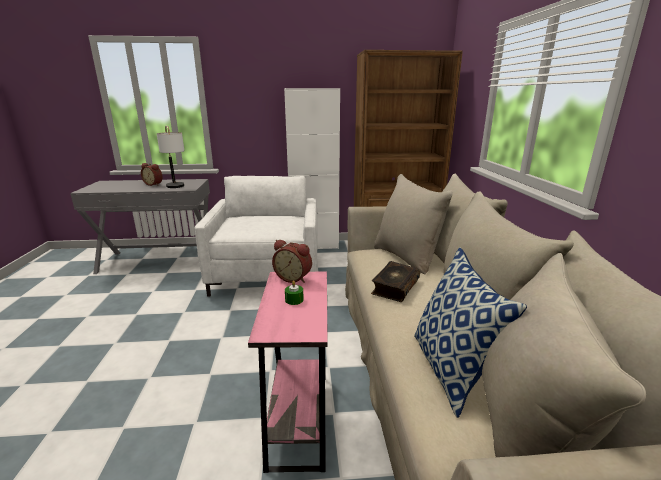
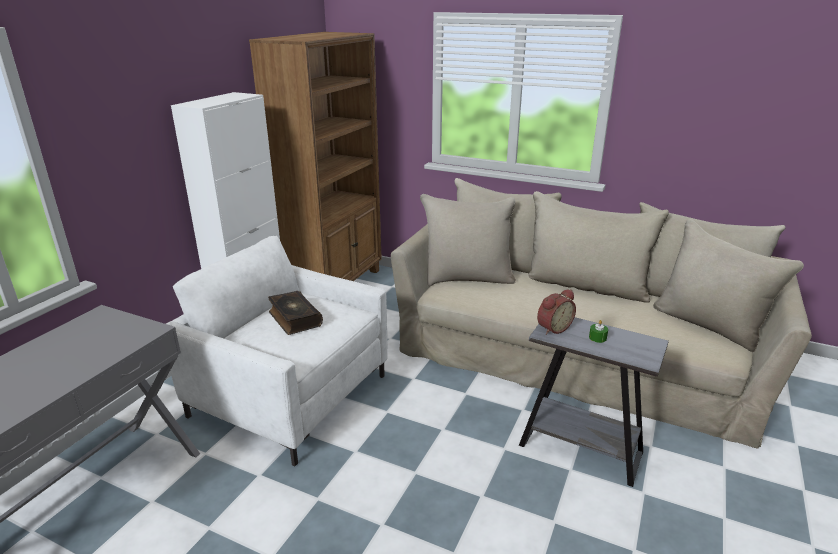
camera: 60 degrees left, 5 degrees up
alarm clock [141,163,163,186] -> none
table lamp [157,126,184,188] -> none
pink side table [248,272,328,473] -> grey side table [519,317,669,487]
book [371,261,420,302] -> book moved to [268,291,323,335]
pillow [414,248,527,418] -> none

